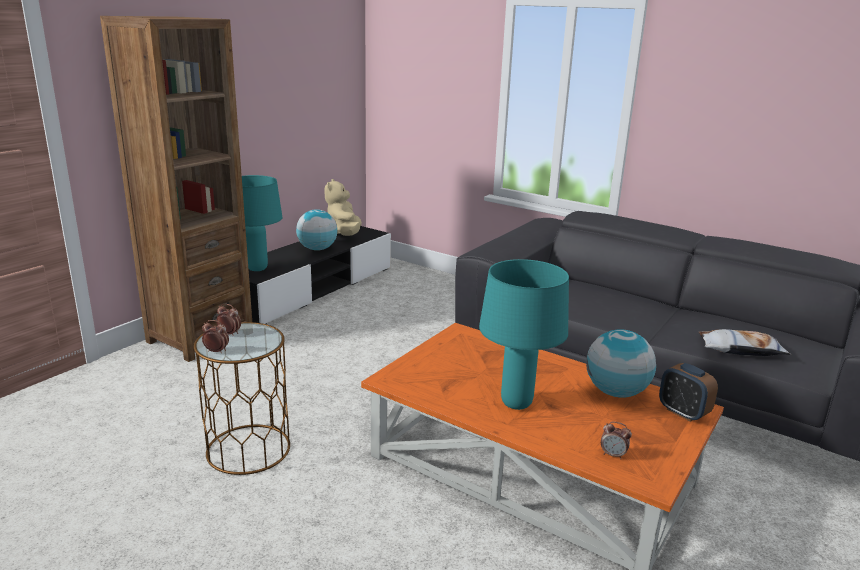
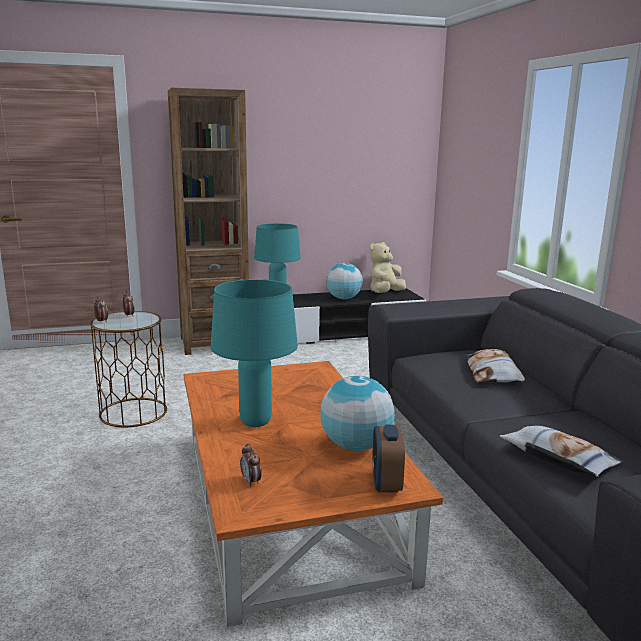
camera: 40 degrees right, 5 degrees down
none -> pillow [464,349,525,383]

